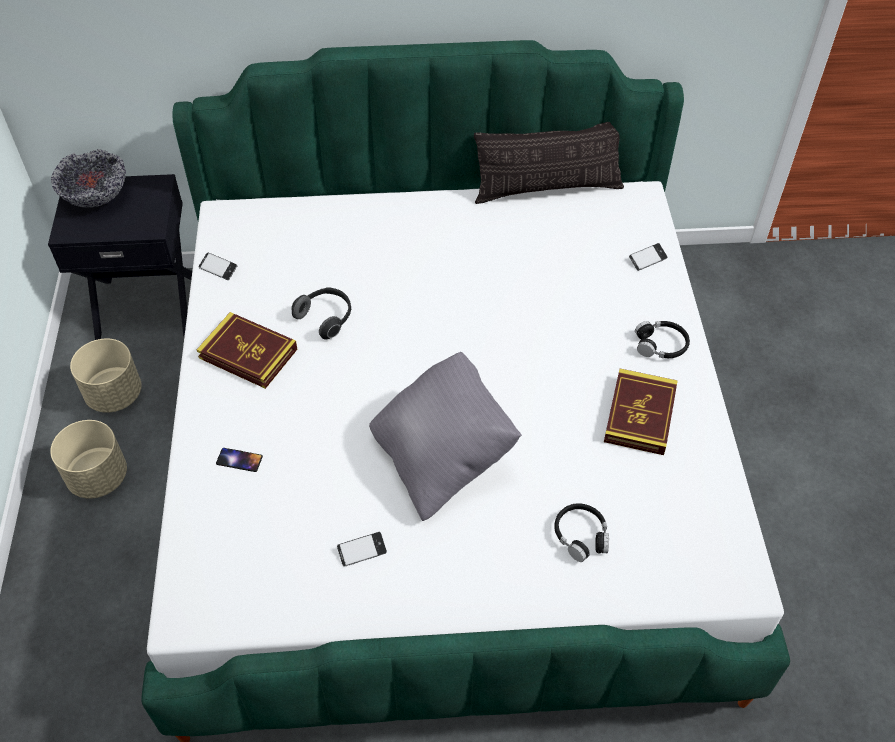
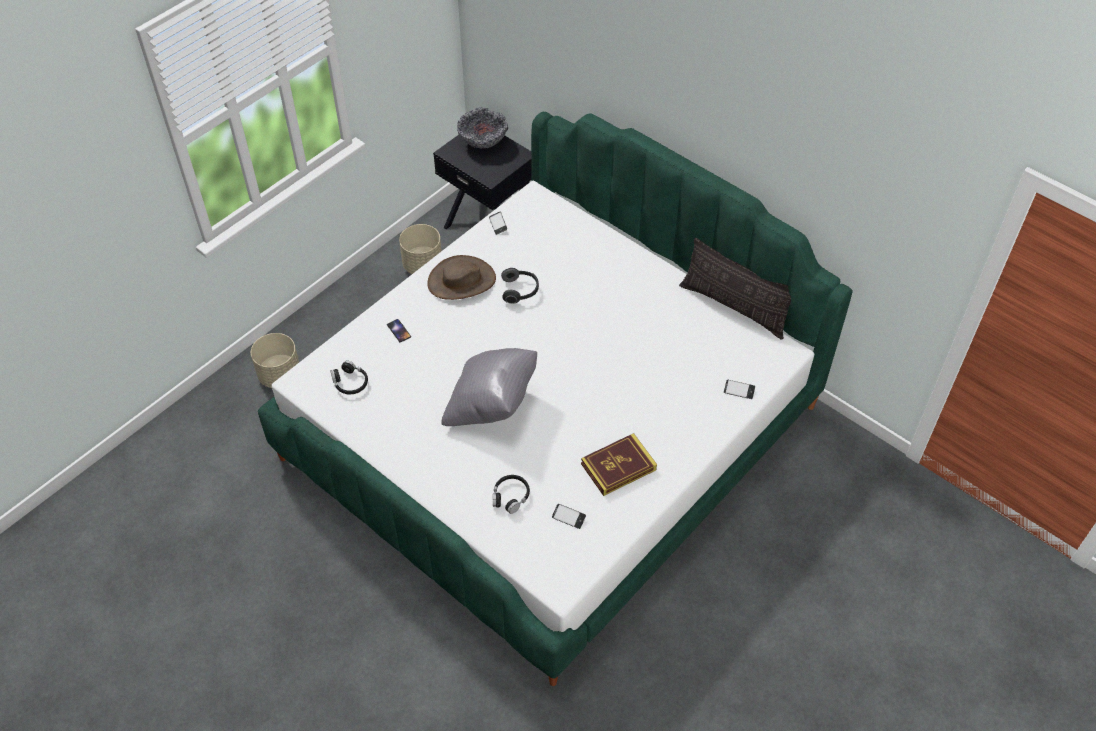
camera: 45 degrees right, 0 degrees up
beige planter [50,420,127,499] -> beige planter moved to [251,333,299,388]
book [197,312,297,389] -> brown hat [427,255,496,300]
phone [337,532,387,567] -> phone moved to [552,504,586,529]
black headphones [635,321,690,358] -> black headphones moved to [331,360,368,394]

